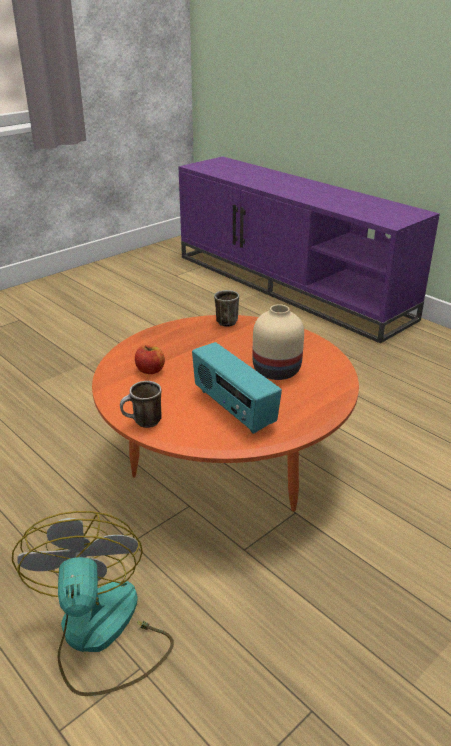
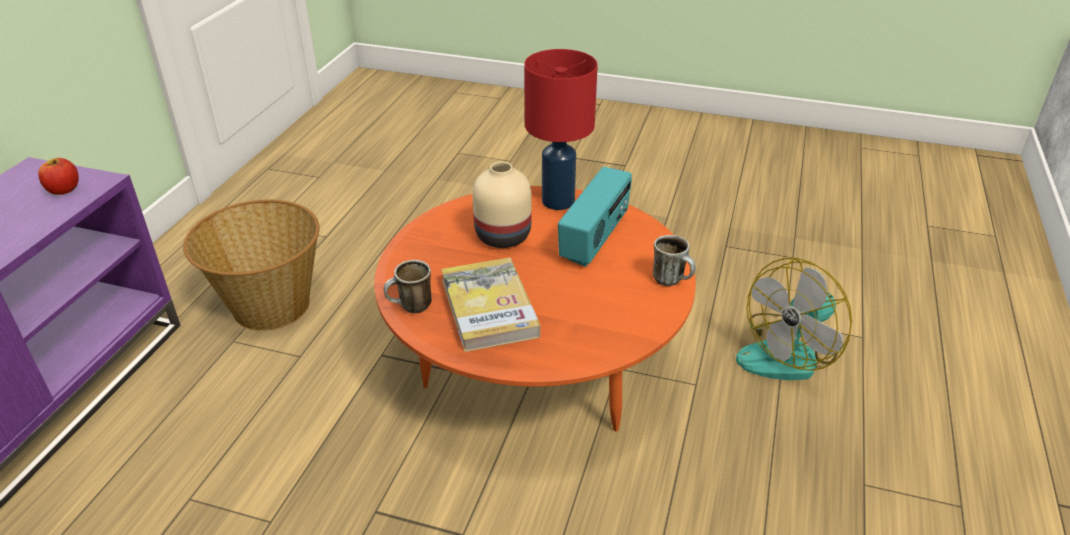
camera: 120 degrees left, 5 degrees up
apple [135,345,165,374] -> apple moved to [38,158,79,195]
none -> basket [183,200,320,331]
none -> book [441,258,540,352]
none -> red table lamp [524,49,598,210]

